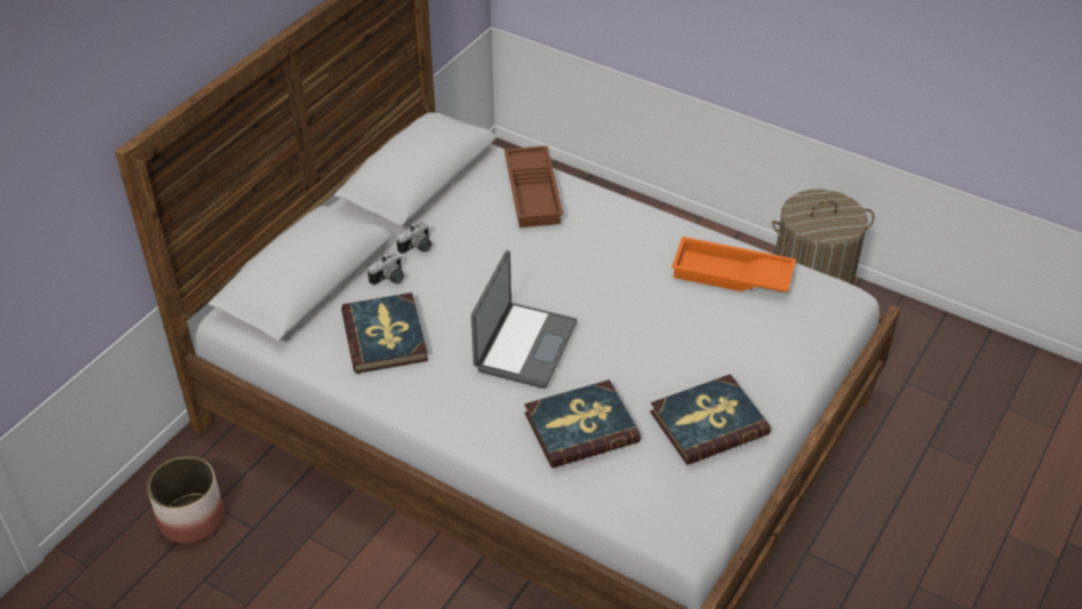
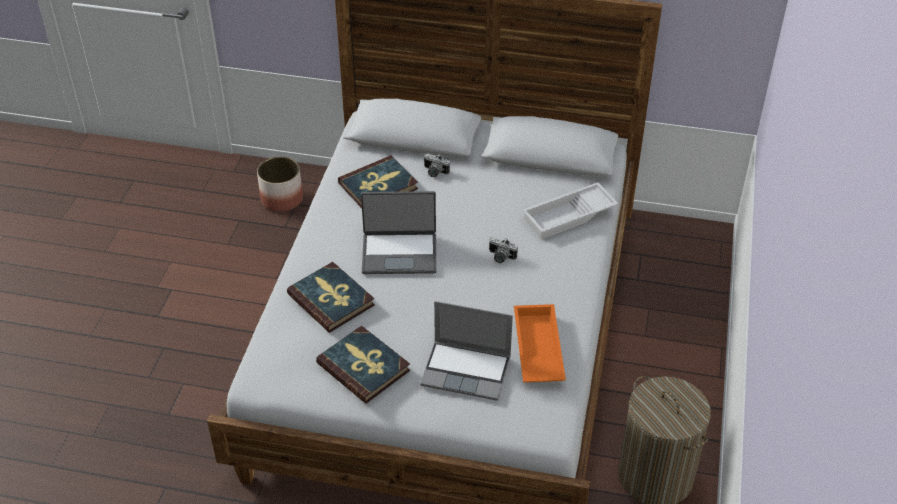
camera: 70 degrees right, 0 degrees up
camera [397,222,432,254] -> camera moved to [489,237,518,263]
brown tray [504,146,563,228] -> white tray [522,182,618,239]
none -> laptop [420,301,513,401]

